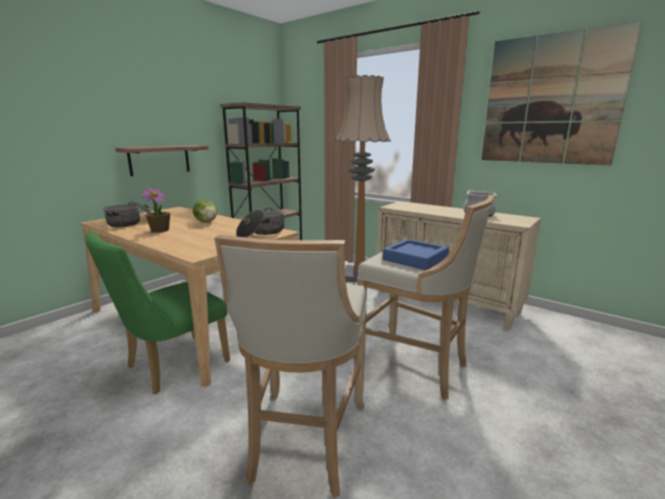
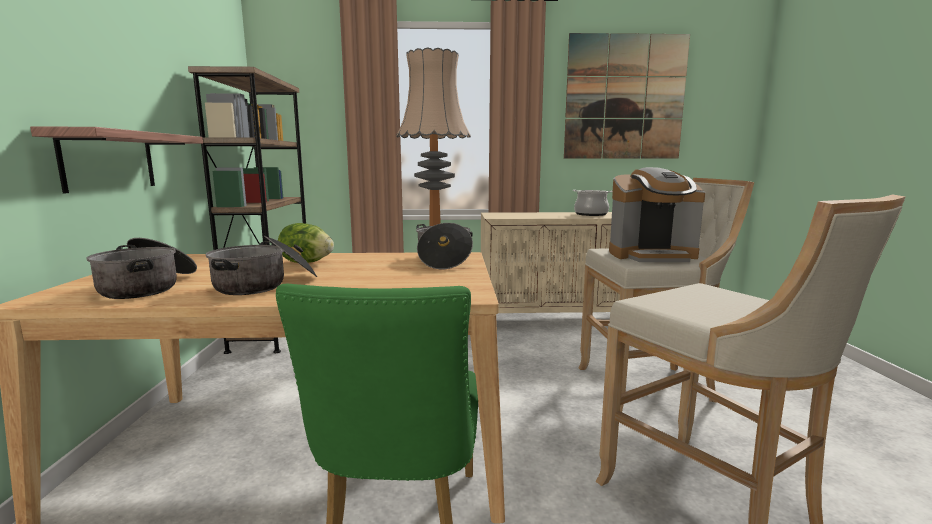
camera: 40 degrees left, 5 degrees down
potted plant [141,188,170,233] -> cooking pot [205,236,317,295]
blue tray [383,239,449,270] -> coffee machine [609,167,705,262]

